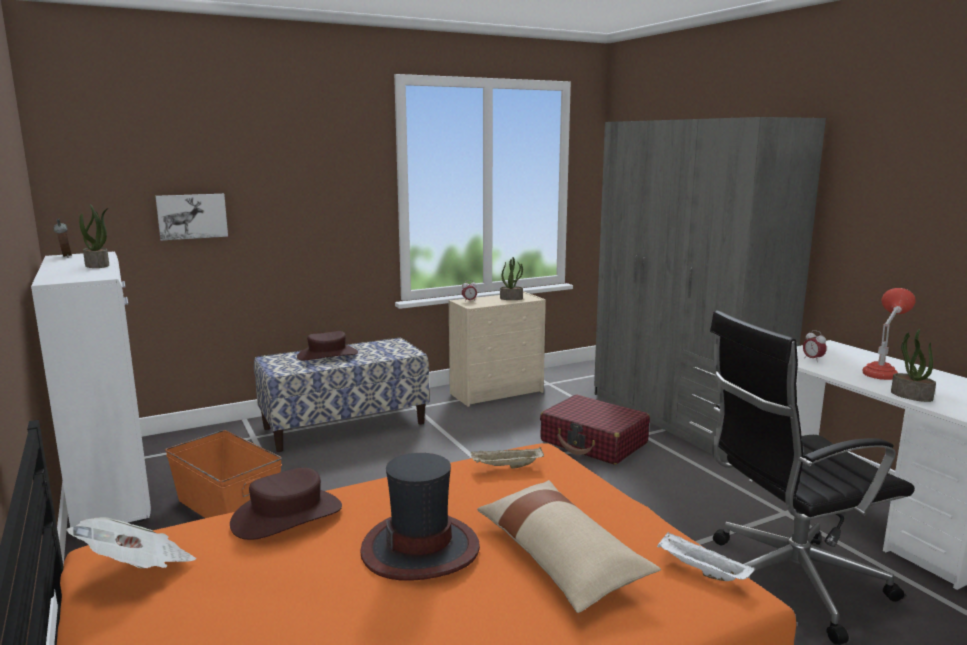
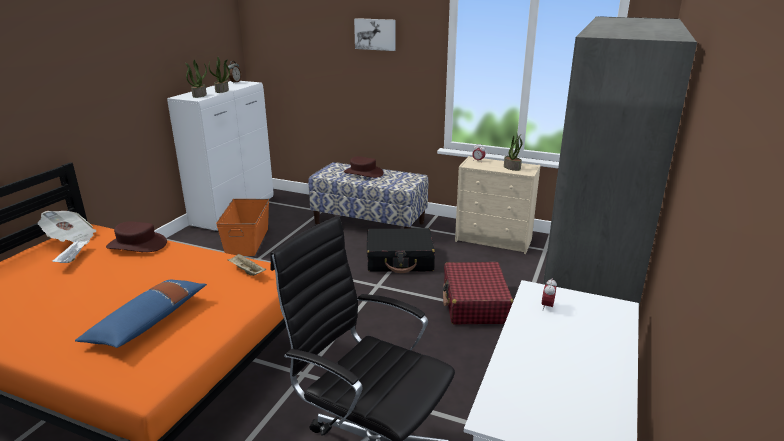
camera: 50 degrees right, 10 degrees up
picture [155,194,228,241] -> picture moved to [354,18,396,51]
hat [360,453,480,581] -> none
beige pillow [477,480,661,613] -> blue pillow [75,280,207,348]
white tray [657,532,755,581] -> white tray moved to [52,240,90,263]
red table lamp [862,288,916,380] -> none
potted plant [891,329,936,402] -> potted plant moved to [185,60,207,98]
none -> black suitcase [367,228,435,273]

